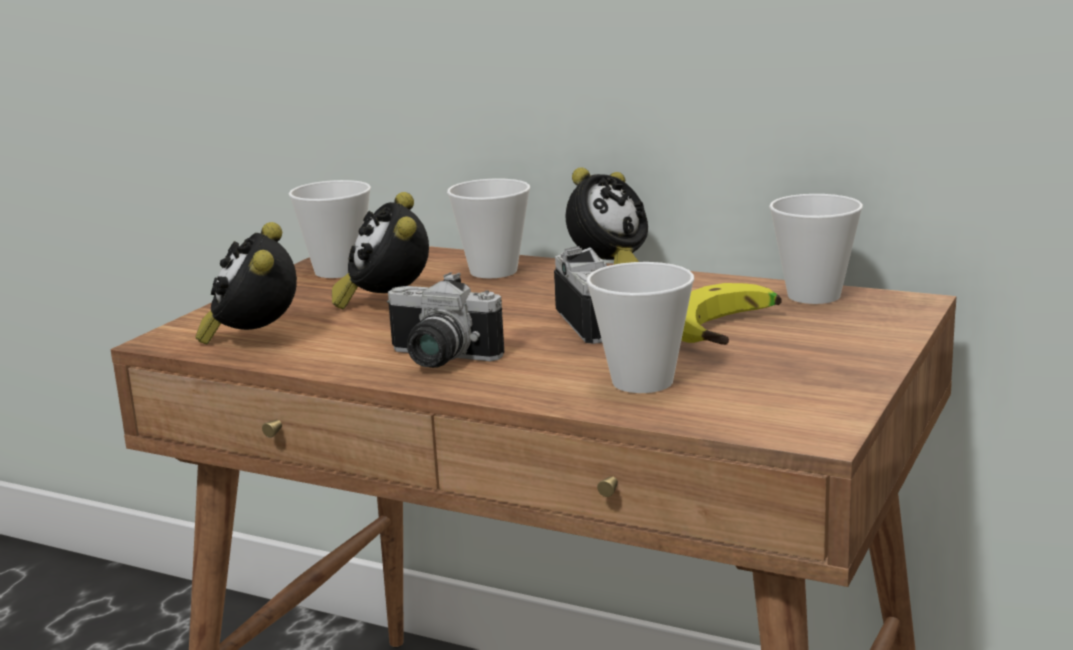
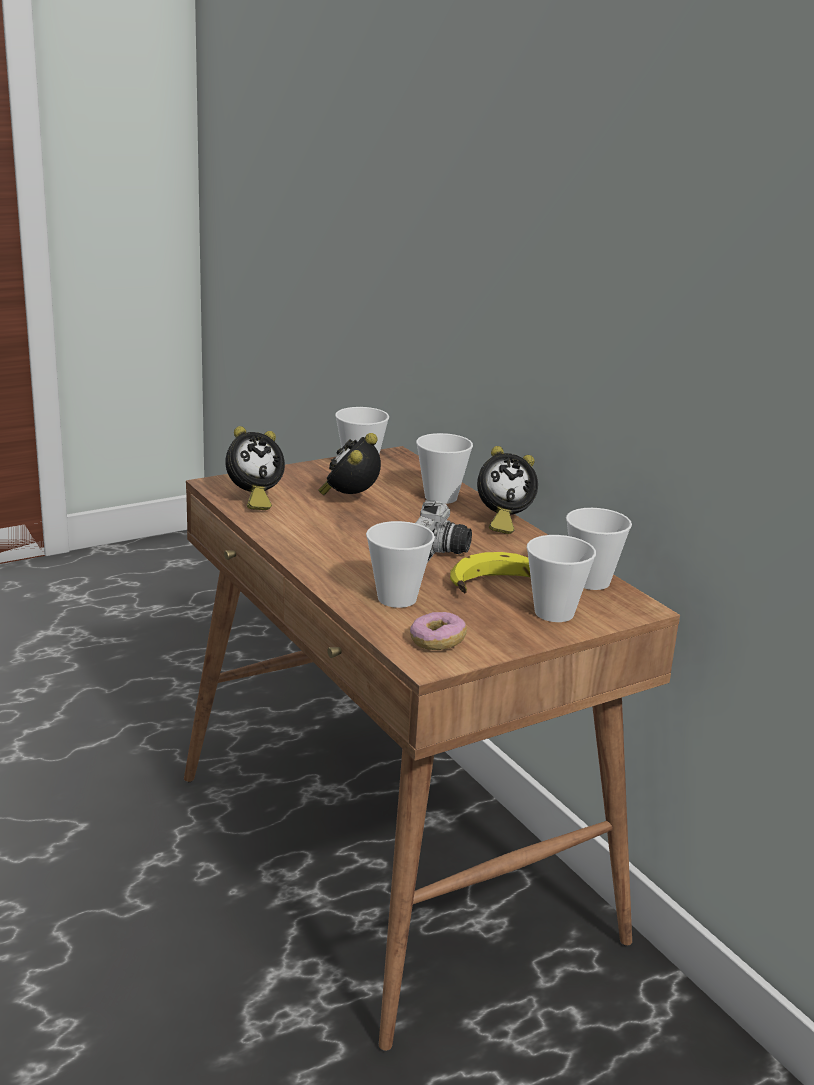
camera: 30 degrees right, 5 degrees up
alarm clock [195,222,297,344] -> alarm clock turned 150 degrees counterclockwise [225,426,285,510]
camera [387,272,504,368] -> none
none -> donut [410,612,467,650]
none -> cup [527,535,596,622]

